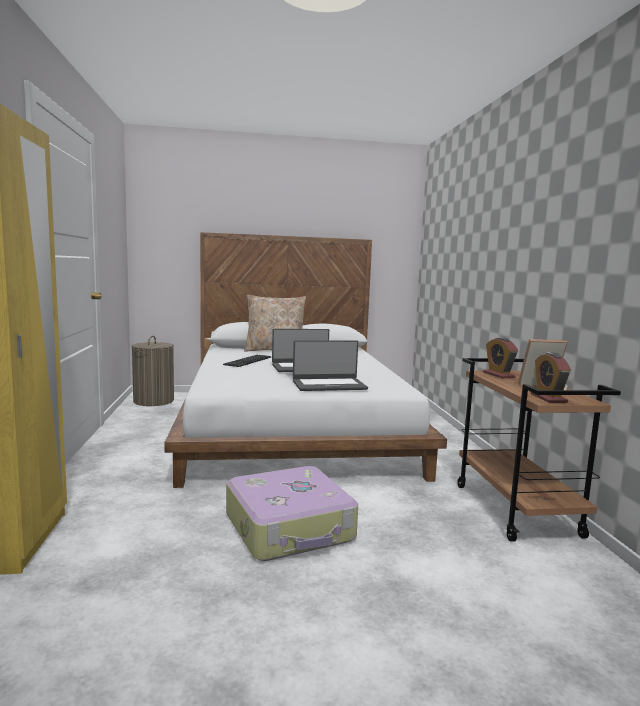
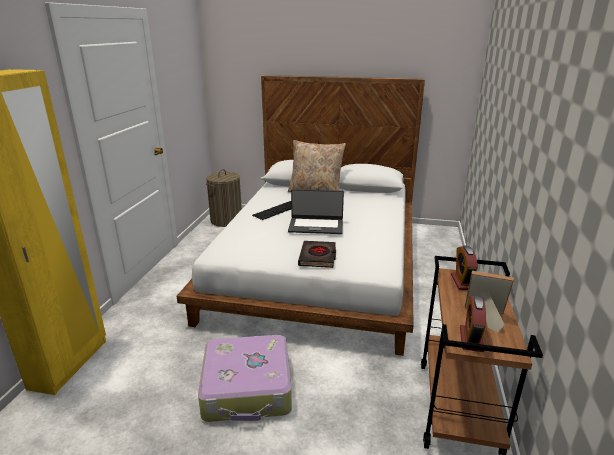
camera: 20 degrees right, 15 degrees up
laptop [293,340,368,391] -> black book [298,241,336,268]

